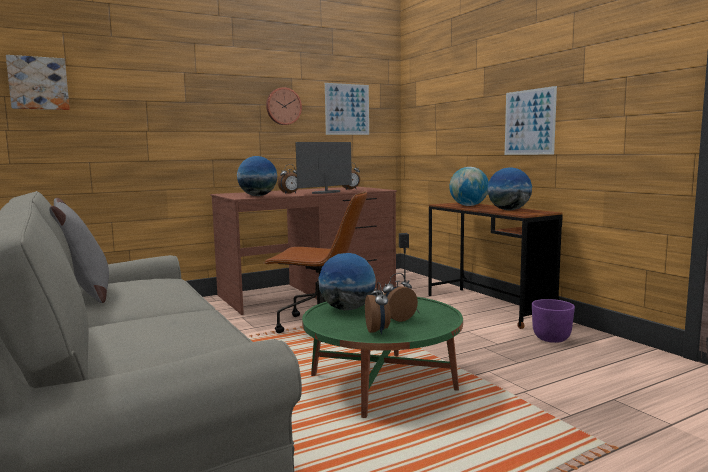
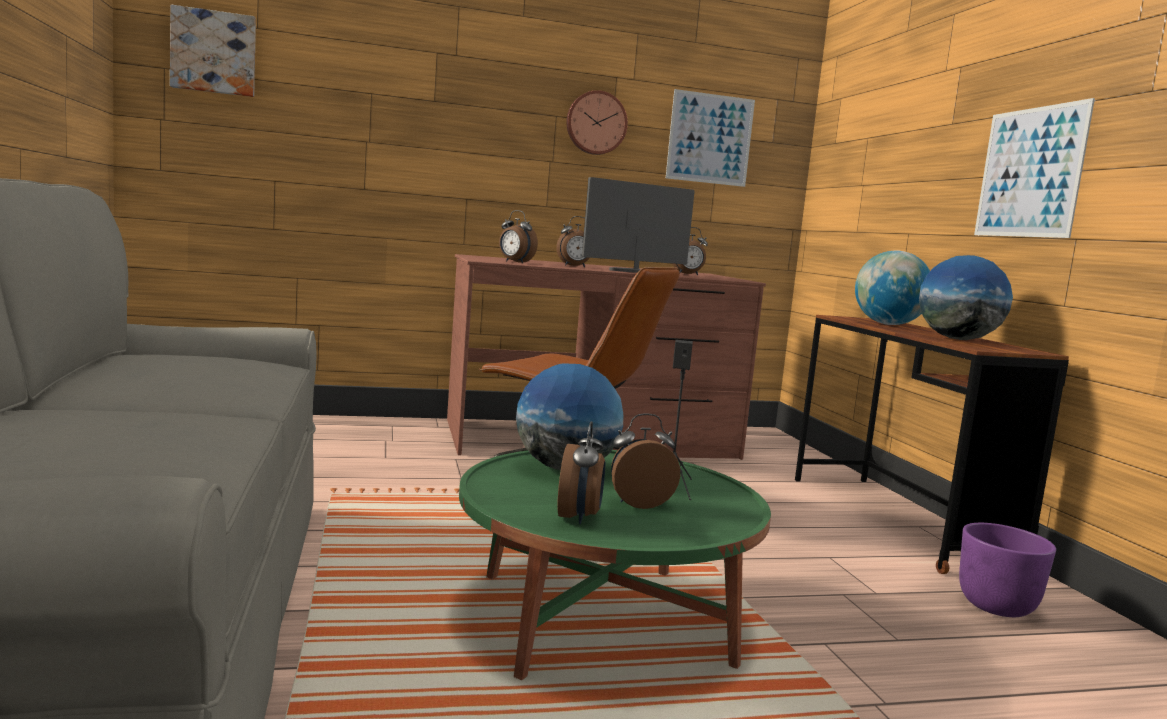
camera: 15 degrees right, 0 degrees up
grey pillow [49,198,109,303] -> none
globe [237,156,277,196] -> alarm clock [499,210,538,263]

